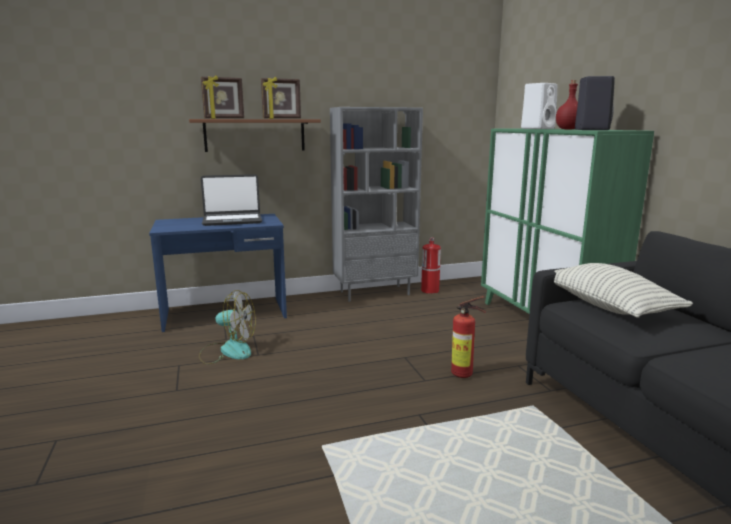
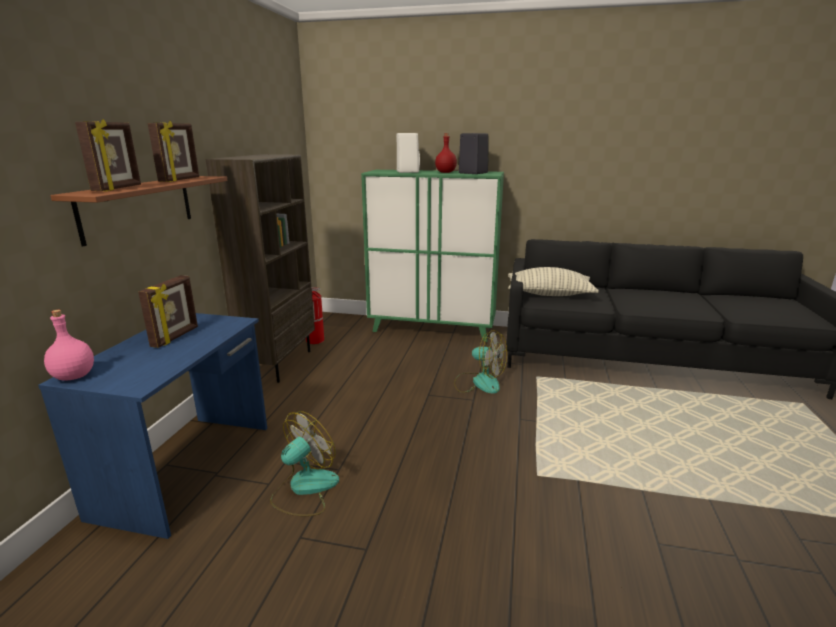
camera: 60 degrees left, 5 degrees up
laptop [201,174,262,226] -> picture frame [138,275,198,348]
grey bookcase [330,107,423,302] -> brown bookcase [205,154,315,383]
fire extinguisher [451,296,486,378] -> fan [454,330,507,394]
none -> pink bottle [44,310,94,381]

